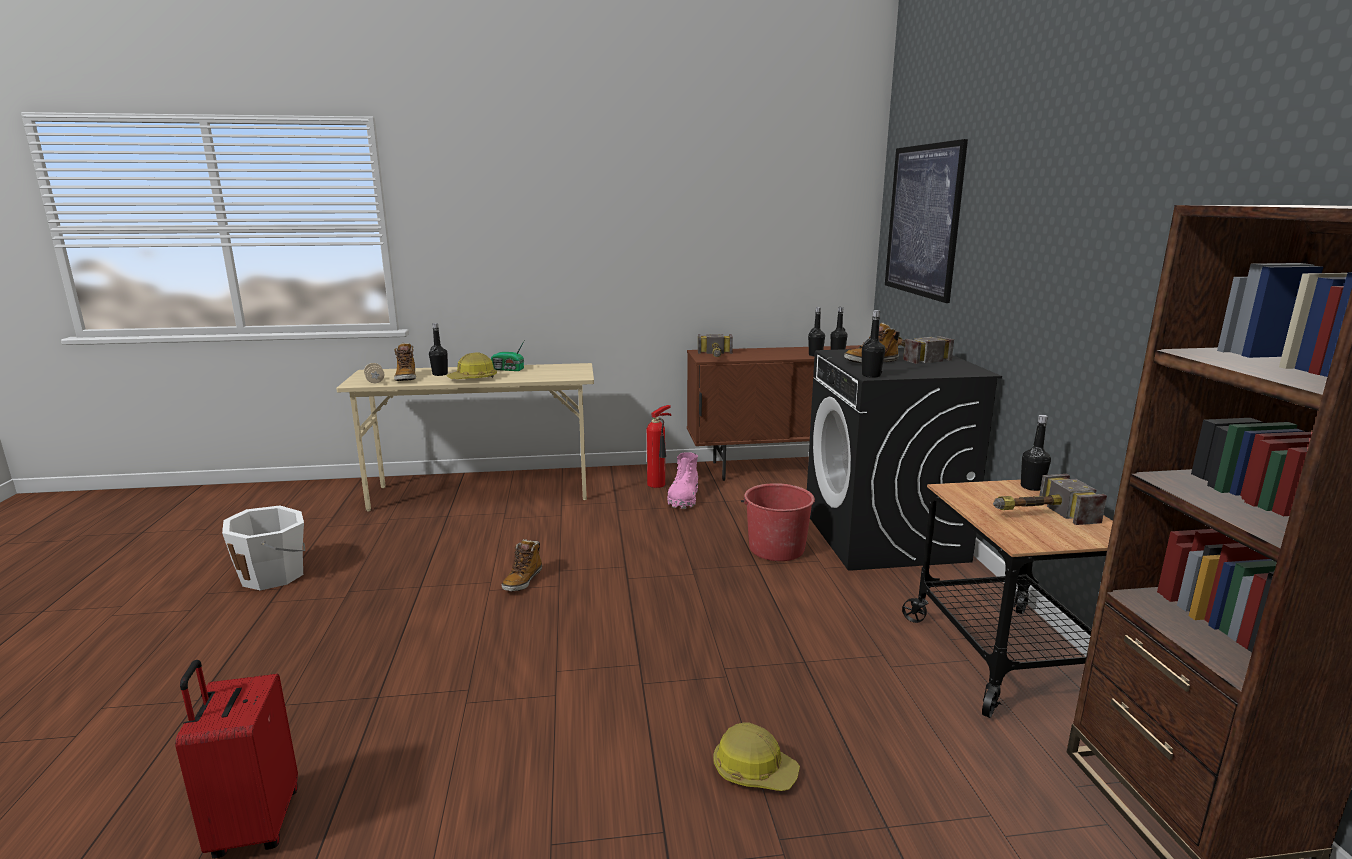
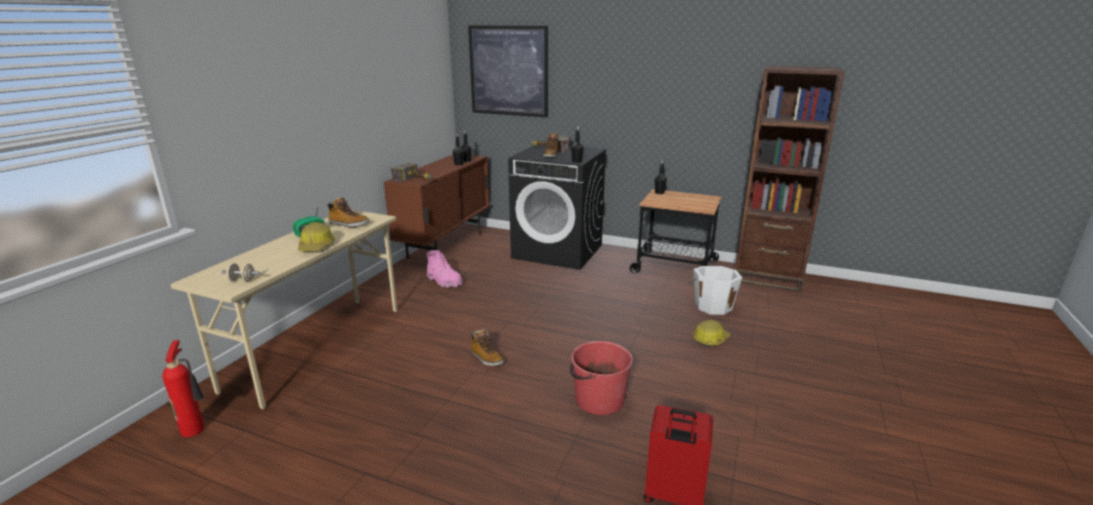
camera: 60 degrees left, 5 degrees up
white bucket [222,505,305,591] -> white bucket moved to [689,266,742,315]
boot [394,343,416,381] -> boot moved to [327,197,369,227]
black bottle [429,323,448,376] -> none
fire extinguisher [647,405,672,488] -> fire extinguisher moved to [162,340,205,437]
red bucket [741,483,815,561] -> red bucket moved to [570,341,633,415]
hammer [993,474,1107,525] -> none

